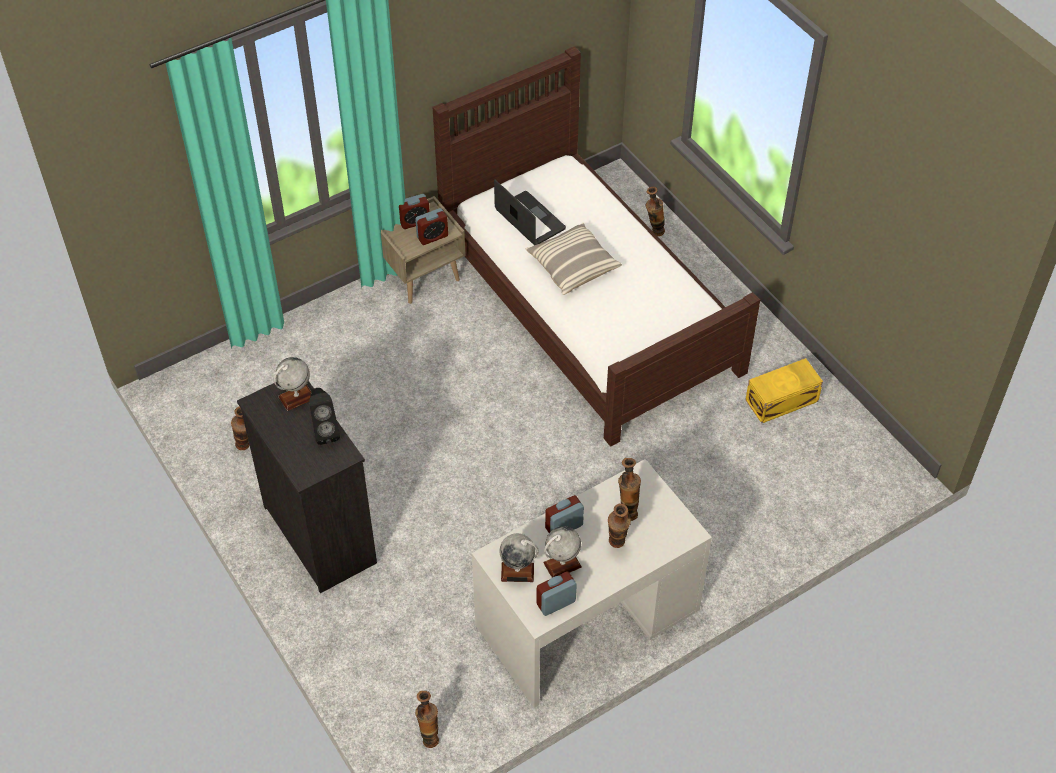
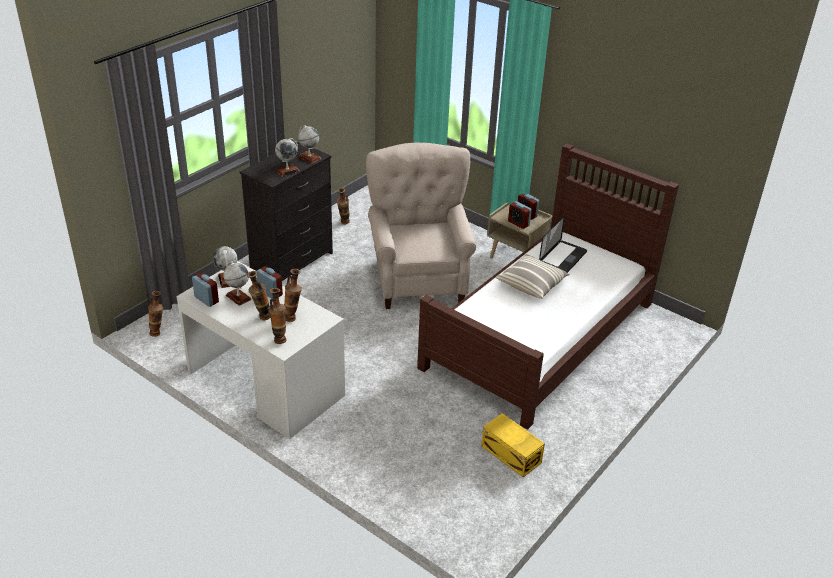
camera: 70 degrees right, 15 degrees down
black speaker [309,388,340,445] -> globe [275,138,300,177]
vase [646,187,665,236] -> vase moved to [268,288,286,344]
none -> beige armchair [366,143,476,309]

